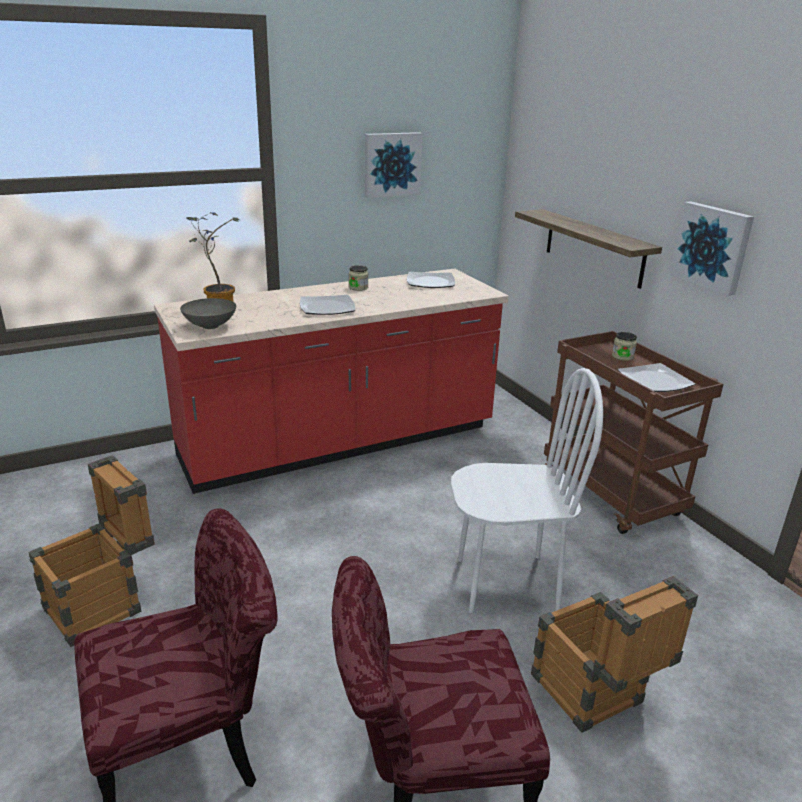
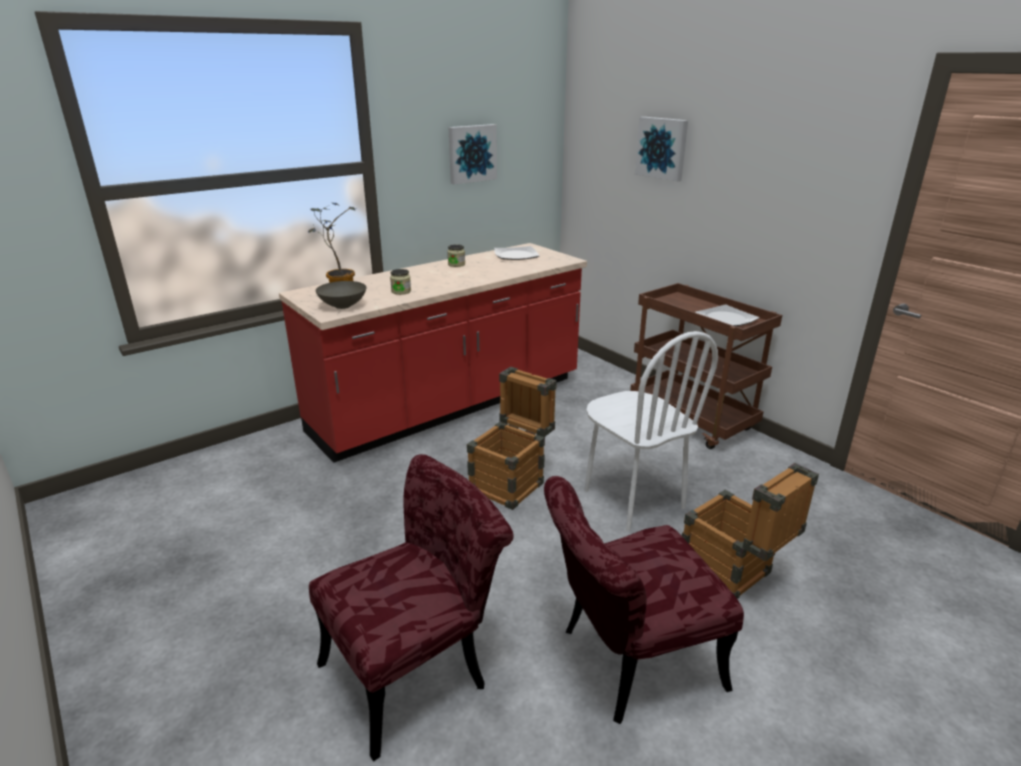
camera: 10 degrees left, 0 degrees up
crate [28,455,155,647] -> crate moved to [467,367,557,510]
plate [300,295,355,315] -> none
white chair [451,368,603,613] -> white chair turned 75 degrees clockwise [584,331,718,531]
shelf [515,209,662,289] -> none
jar [612,332,637,361] -> jar moved to [390,269,411,295]
picture [670,201,754,296] -> picture moved to [635,117,688,181]

